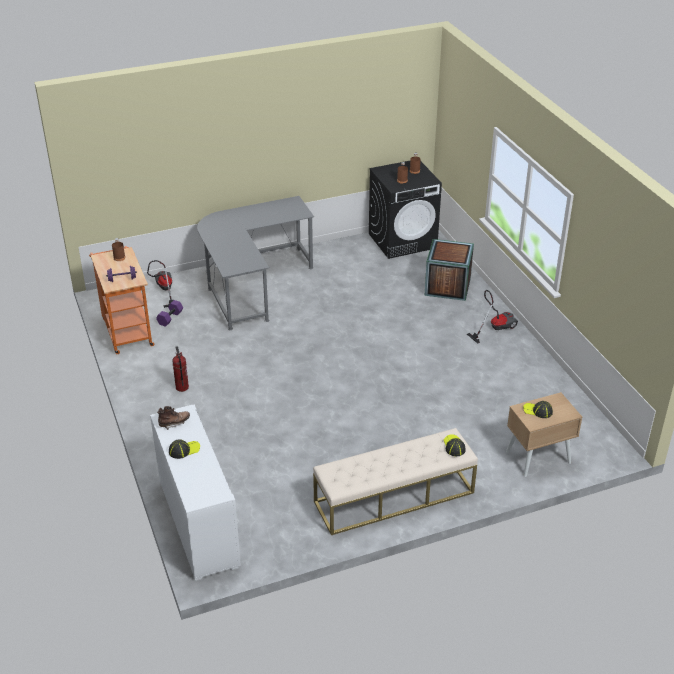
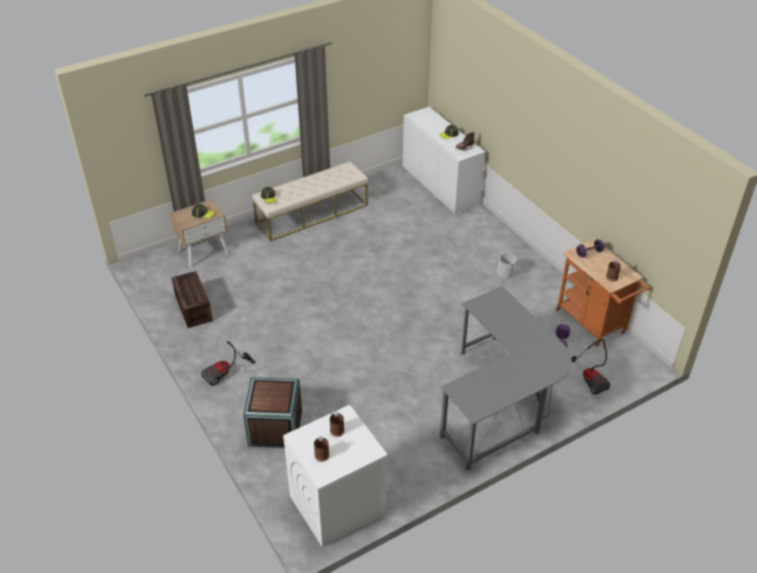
camera: 170 degrees right, 5 degrees up
fire extinguisher [172,346,189,392] -> bucket [498,253,517,279]
black washing machine [369,161,442,259] -> white washing machine [283,405,388,548]
none -> crate [172,271,213,328]

